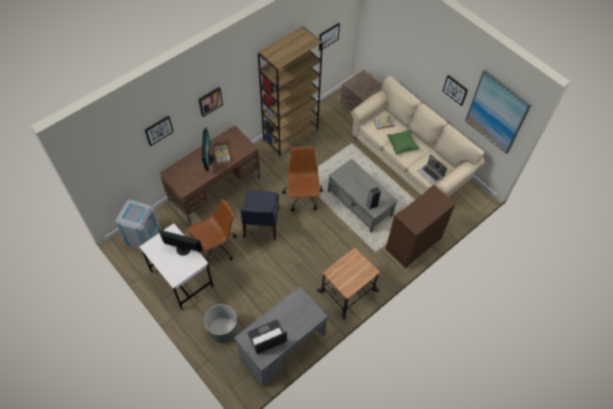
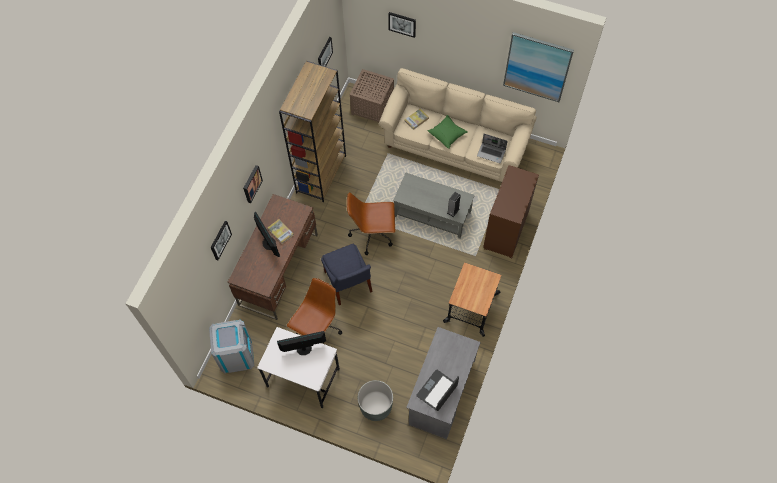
camera: 25 degrees left, 5 degrees up
brown office chair [282,146,323,212] -> brown office chair turned 60 degrees counterclockwise [347,192,395,255]
picture [443,75,468,106] -> picture moved to [388,12,416,38]

